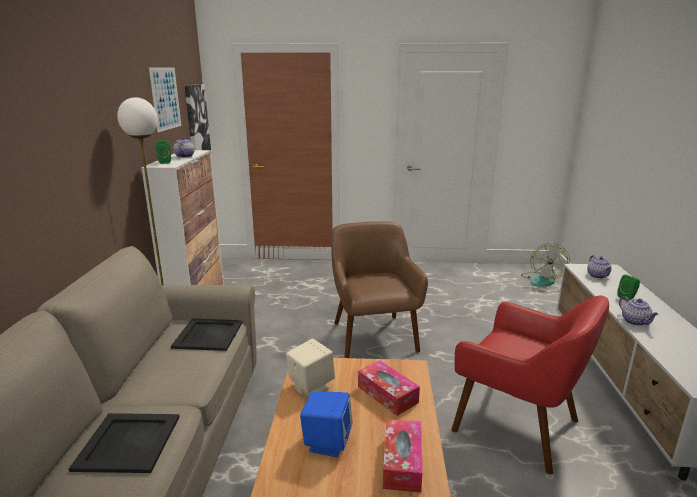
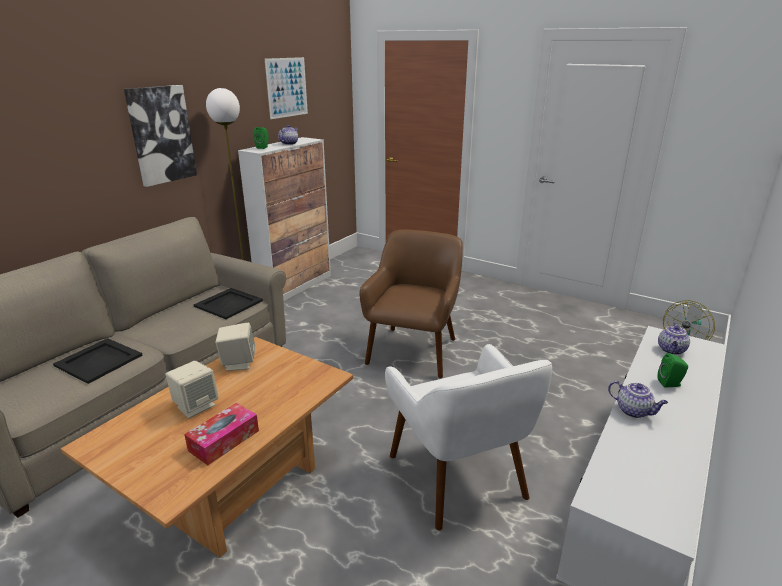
camera: 30 degrees right, 5 degrees up
picture [184,84,211,150] -> picture moved to [124,85,197,187]
blue speaker [300,391,353,457] -> beige speaker [166,361,219,418]
tissue box [358,361,420,416] -> none
red armchair [451,296,609,474] -> white armchair [385,344,552,531]
teapot [619,296,659,326] -> teapot turned 60 degrees counterclockwise [608,381,668,418]

